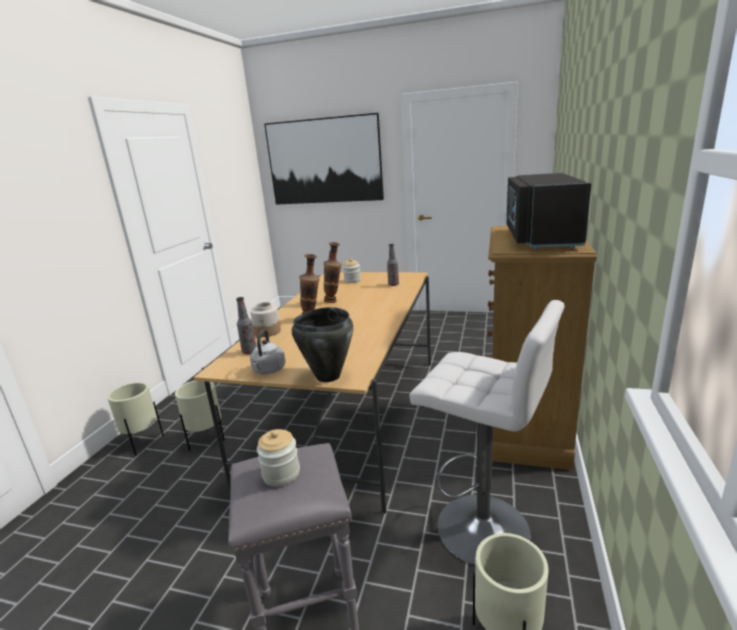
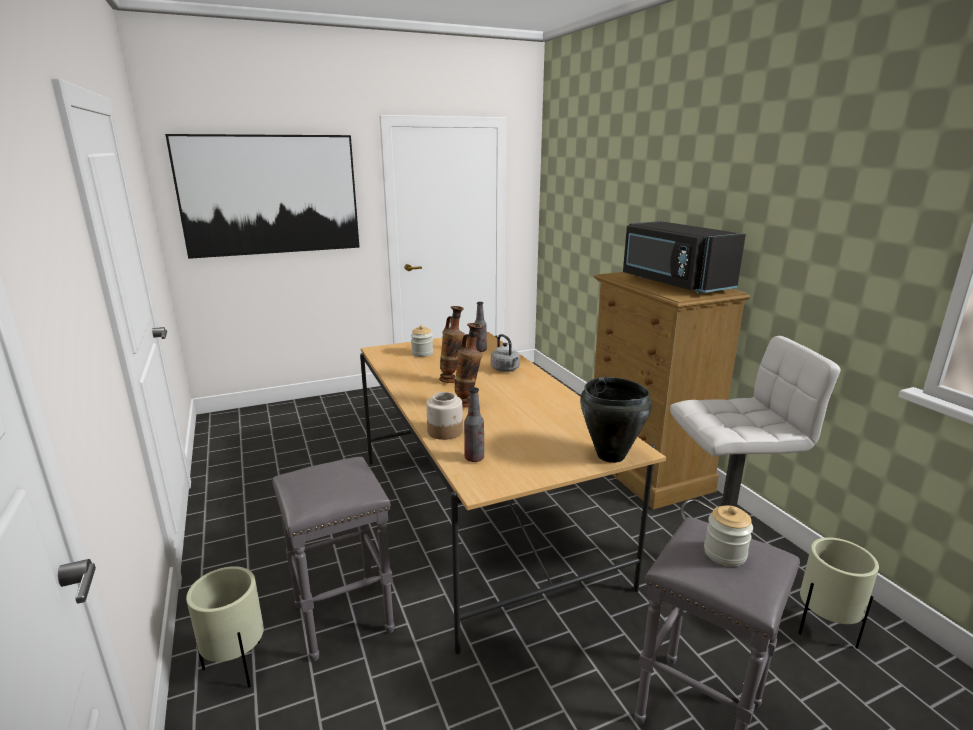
camera: 40 degrees left, 0 degrees up
beige planter [175,381,225,451] -> grey stool [272,457,395,662]
grey kettle [250,329,286,374] -> grey kettle moved to [491,334,520,372]

